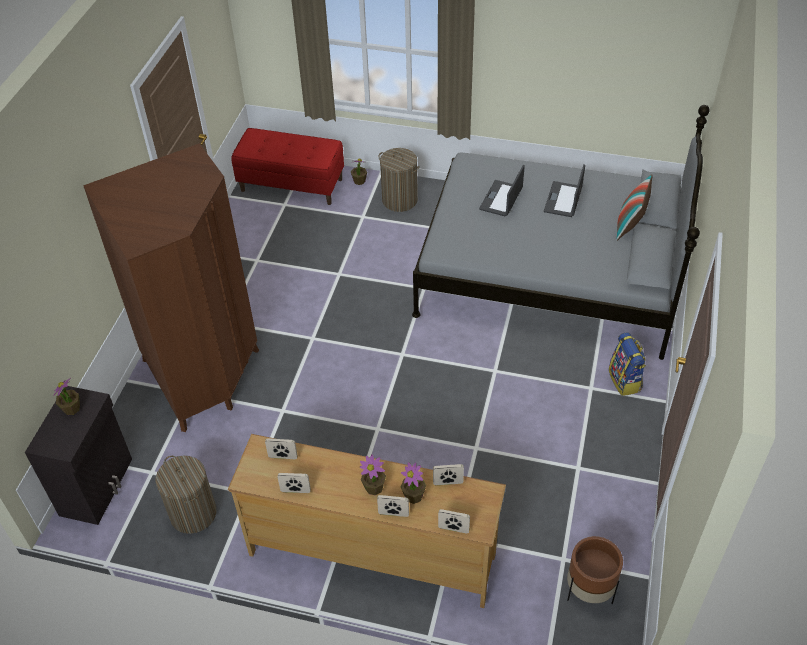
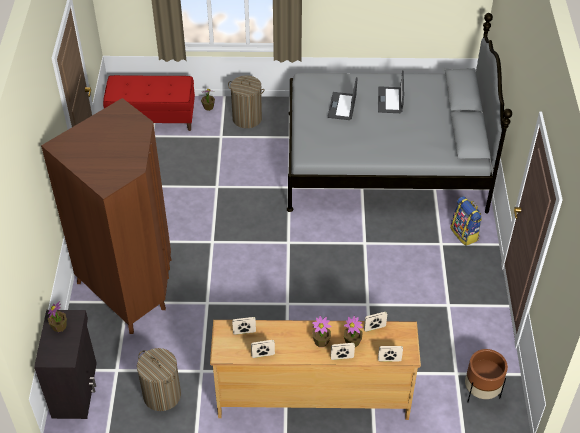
camera: 15 degrees left, 0 degrees up
pillow [616,174,653,241] -> none

